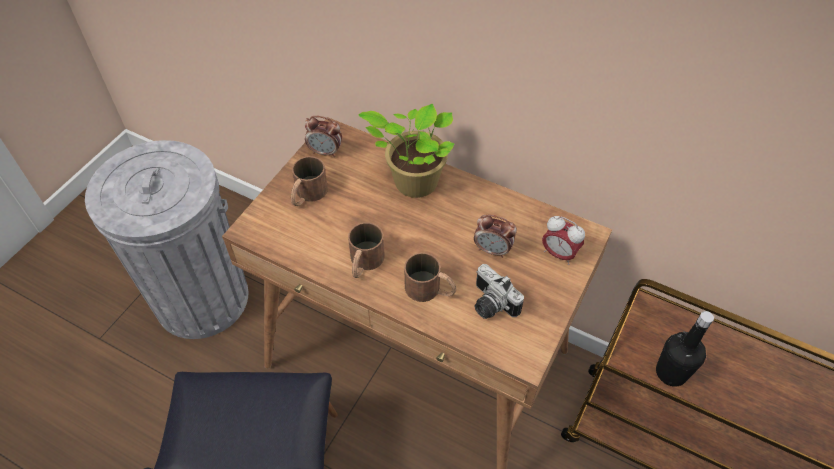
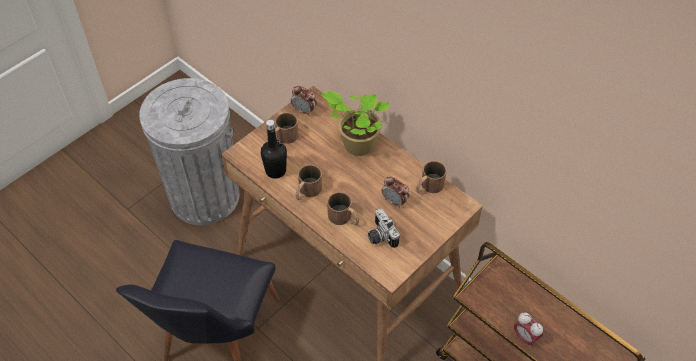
camera: 15 degrees right, 0 degrees up
alarm clock [542,216,585,265] -> alarm clock moved to [514,312,543,347]
black bottle [656,311,714,386] -> black bottle moved to [261,119,287,179]
none -> brown mug [416,161,446,193]

